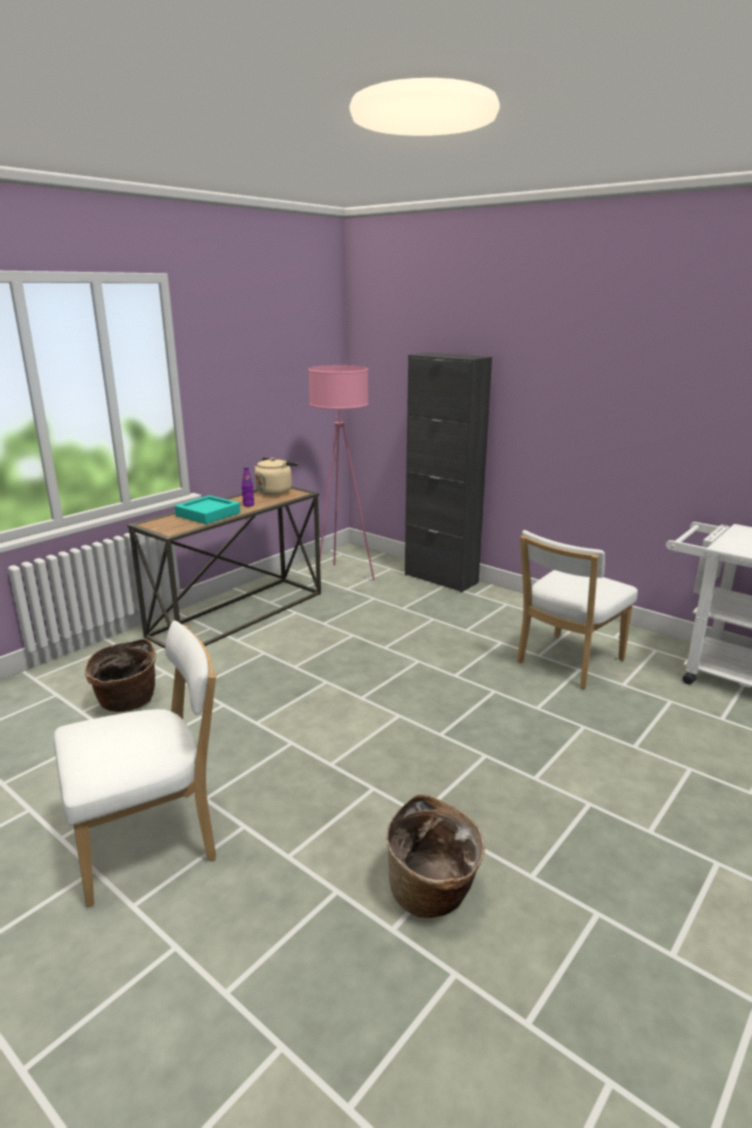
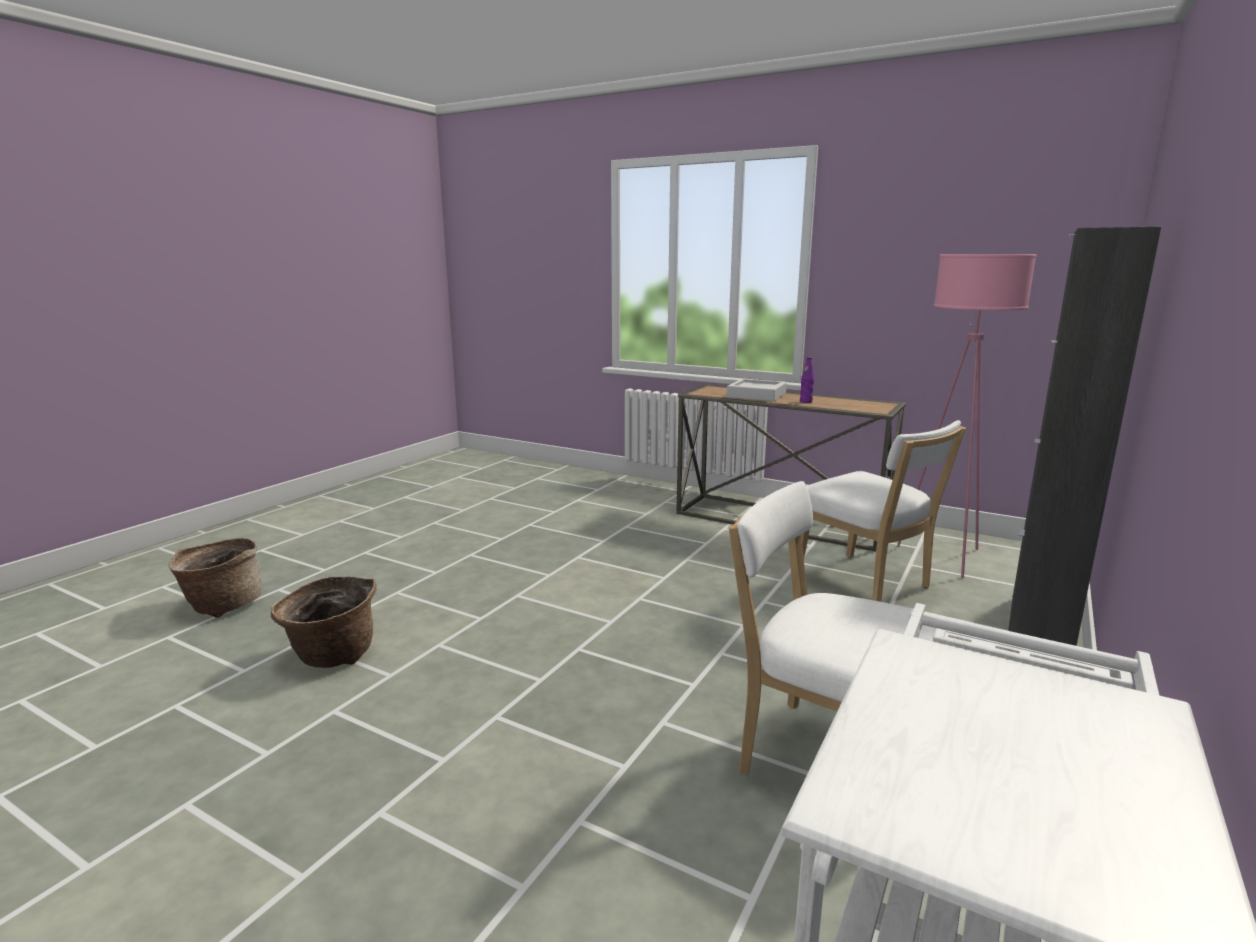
camera: 80 degrees right, 5 degrees down
white chair [54,621,216,907] -> white chair moved to [801,420,966,602]
basket [85,638,156,712] -> basket moved to [169,538,261,618]
turquoise tray [175,495,240,524] -> grey tray [727,379,787,401]
beige kettle [254,458,298,495] -> none

